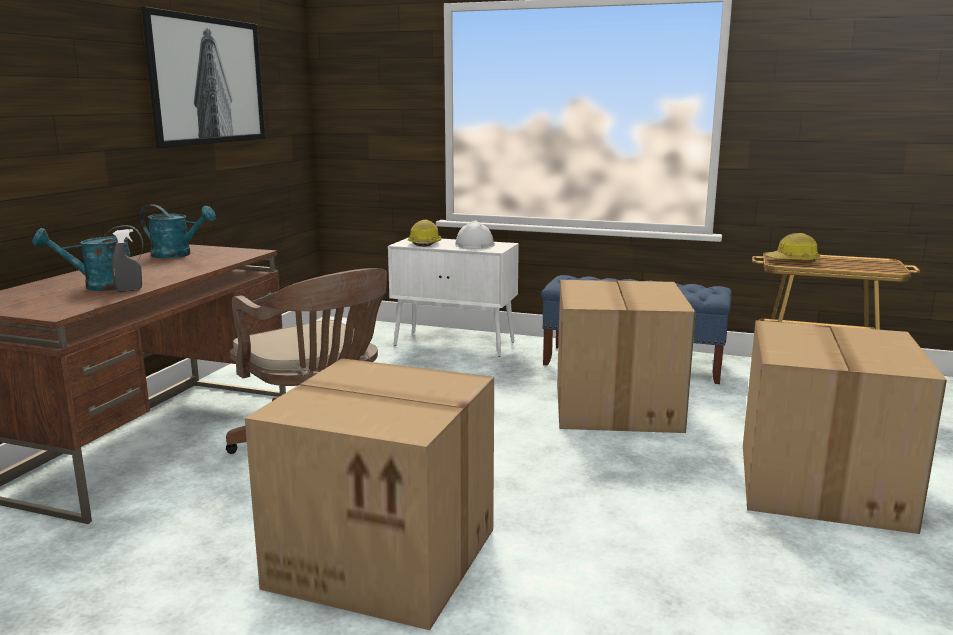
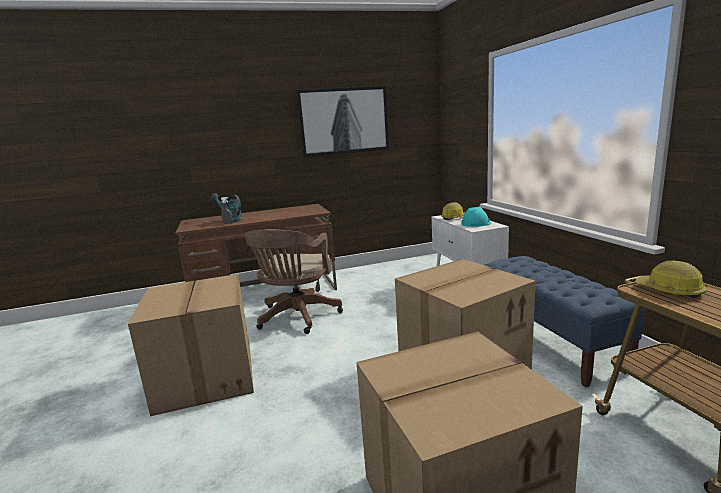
camera: 55 degrees right, 0 degrees up
turquoise watering can [140,204,216,258] -> none
white hard hat [455,221,495,249] -> turquoise hard hat [461,207,491,227]

